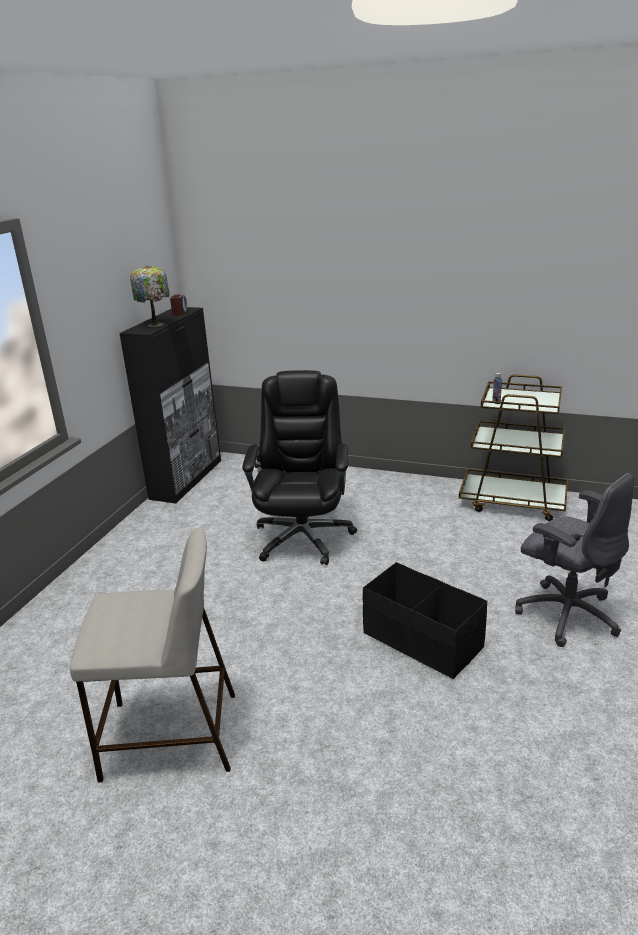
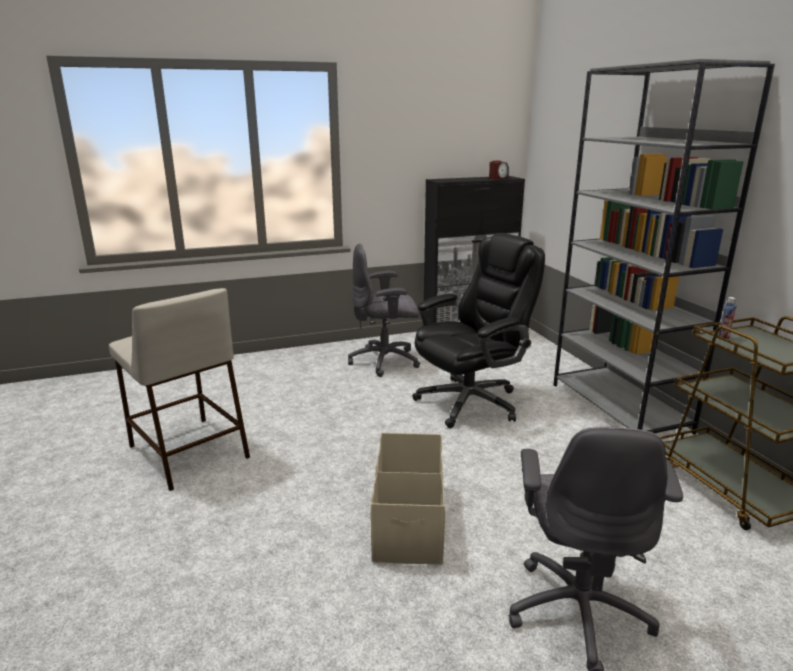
camera: 50 degrees right, 5 degrees down
table lamp [130,266,170,327] -> none
black storage box [363,562,487,679] -> beige storage box [370,433,445,565]
none -> grey office chair [348,243,420,377]
none -> grey bookcase [553,59,775,435]

